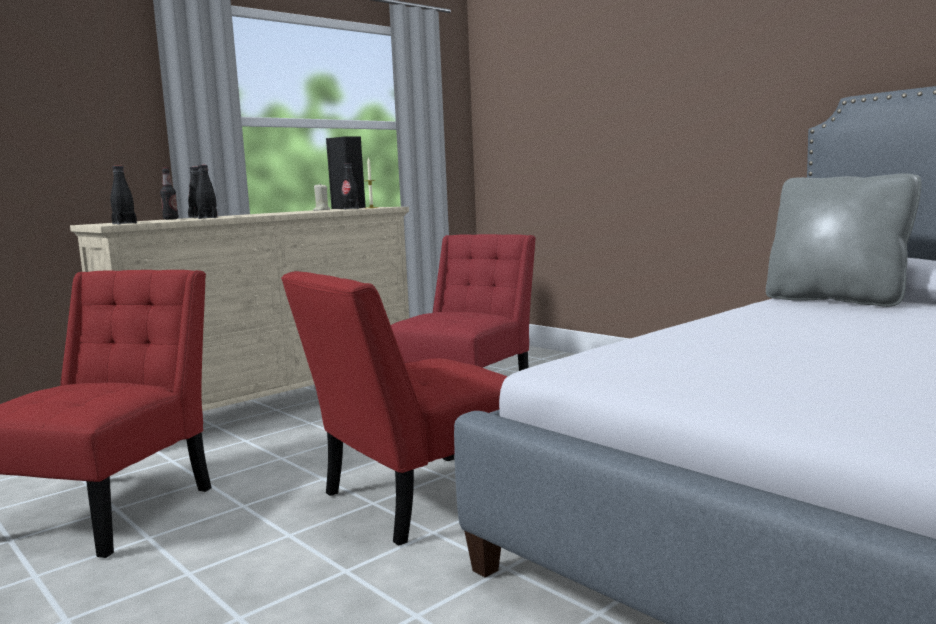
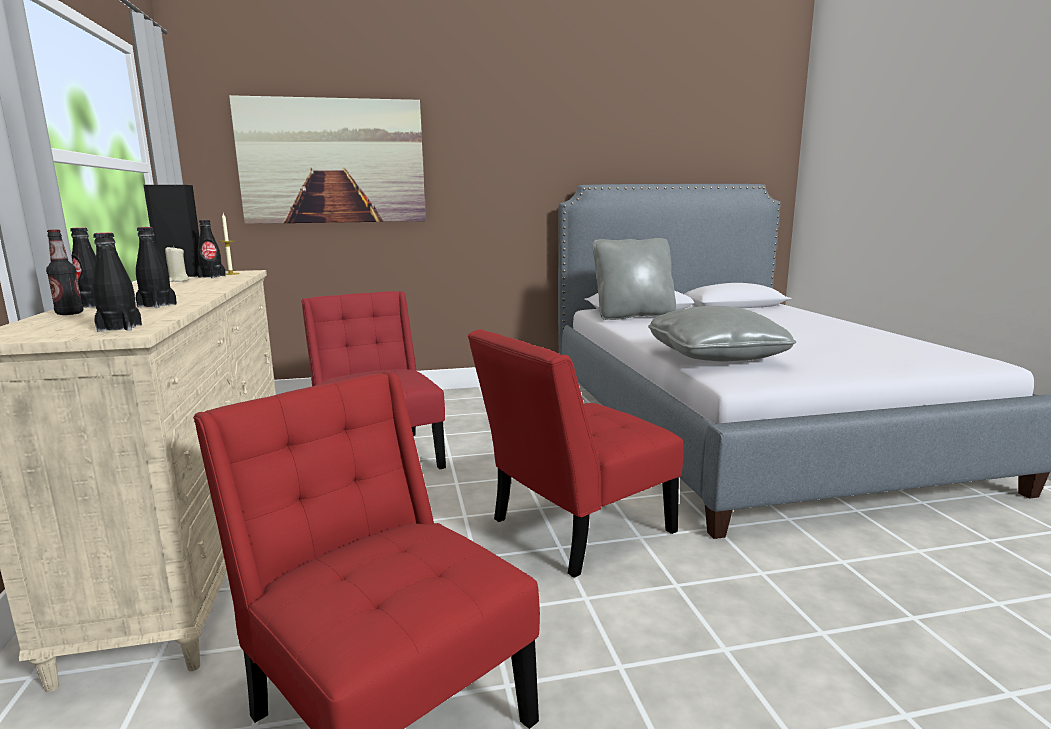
camera: 60 degrees left, 5 degrees up
red chair [281,271,508,546] -> red chair turned 60 degrees clockwise [468,329,683,578]
none -> picture [229,95,426,224]
none -> grey pillow [648,306,796,362]

